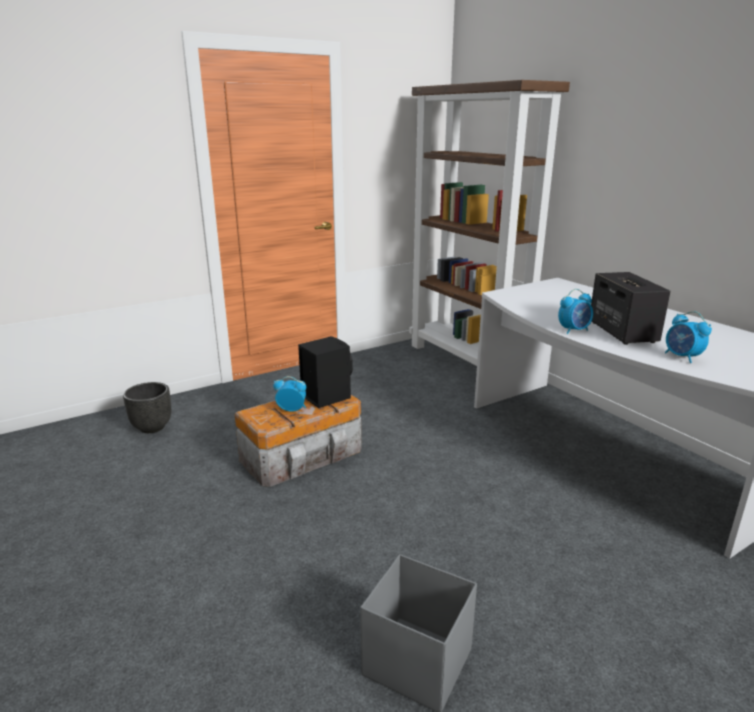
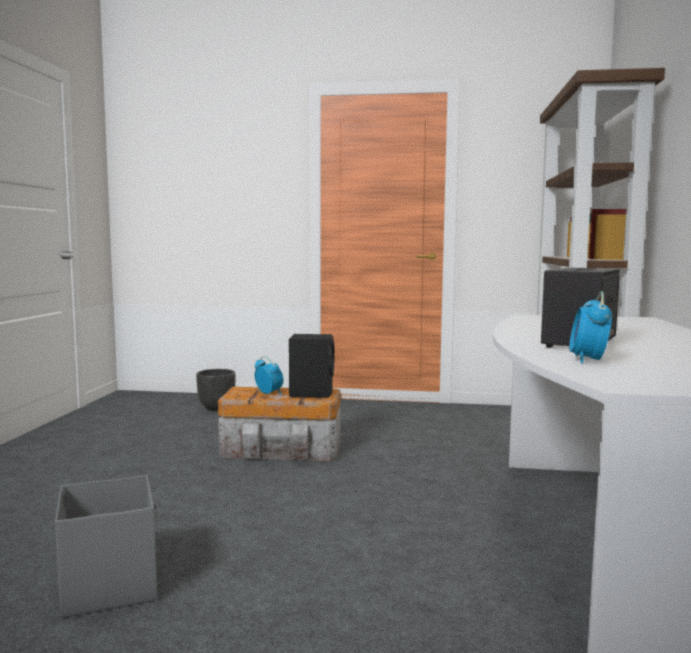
camera: 40 degrees right, 15 degrees down
alarm clock [558,289,593,334] -> none

